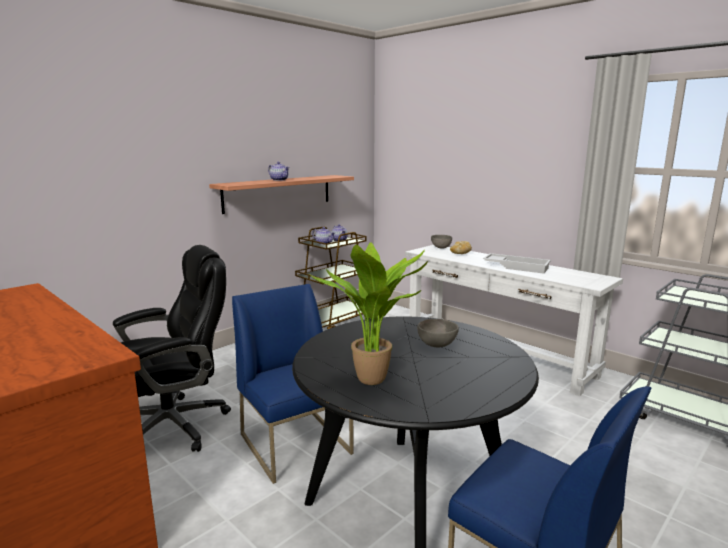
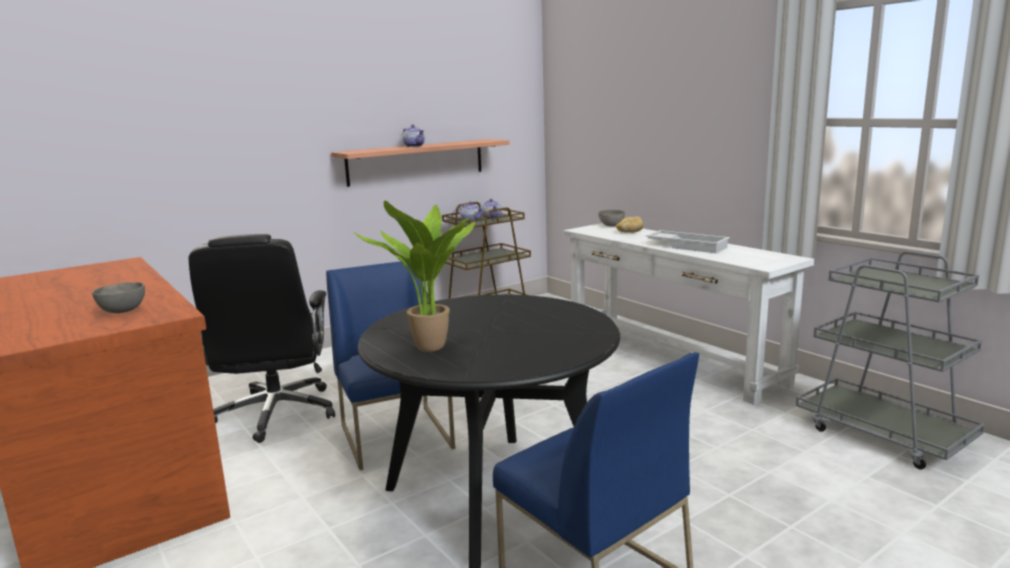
camera: 10 degrees right, 0 degrees up
black office chair [113,245,231,452] -> black office chair turned 105 degrees clockwise [189,234,335,443]
grey bowl [417,319,459,347] -> grey bowl moved to [92,282,145,313]

